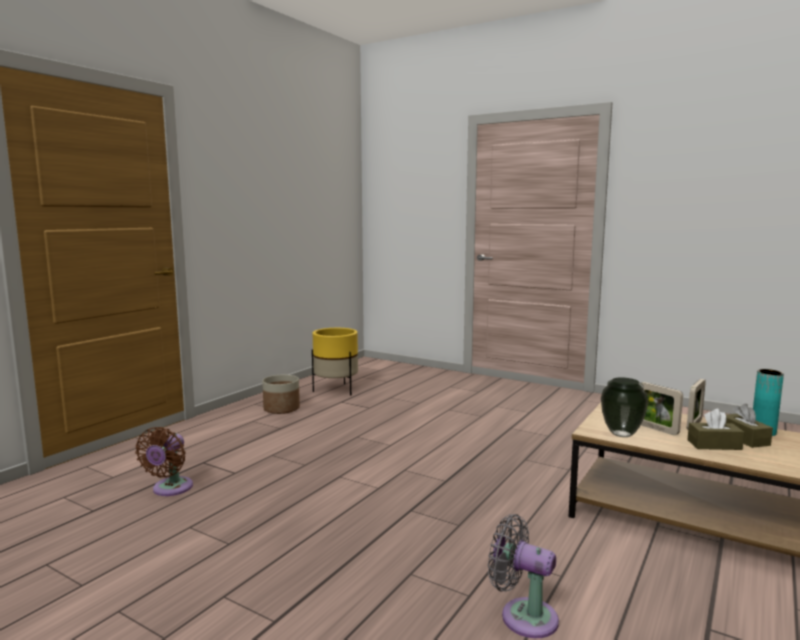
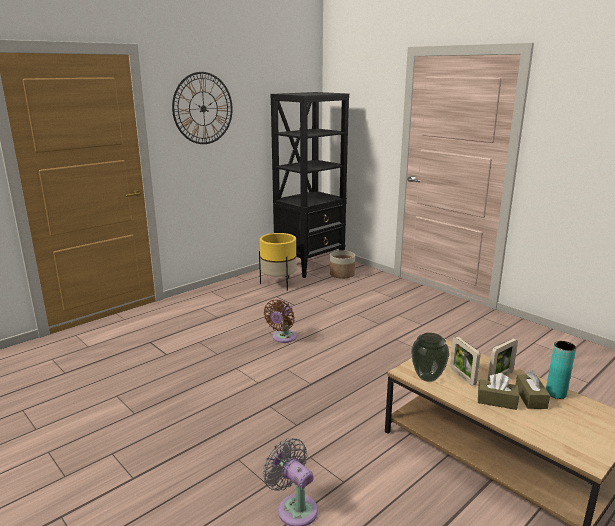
camera: 15 degrees right, 10 degrees up
brown fan [135,427,193,496] -> brown fan moved to [264,299,297,343]
planter [262,375,300,414] -> planter moved to [330,251,355,279]
none -> wall clock [172,72,233,144]
none -> black bookcase [271,92,349,278]

